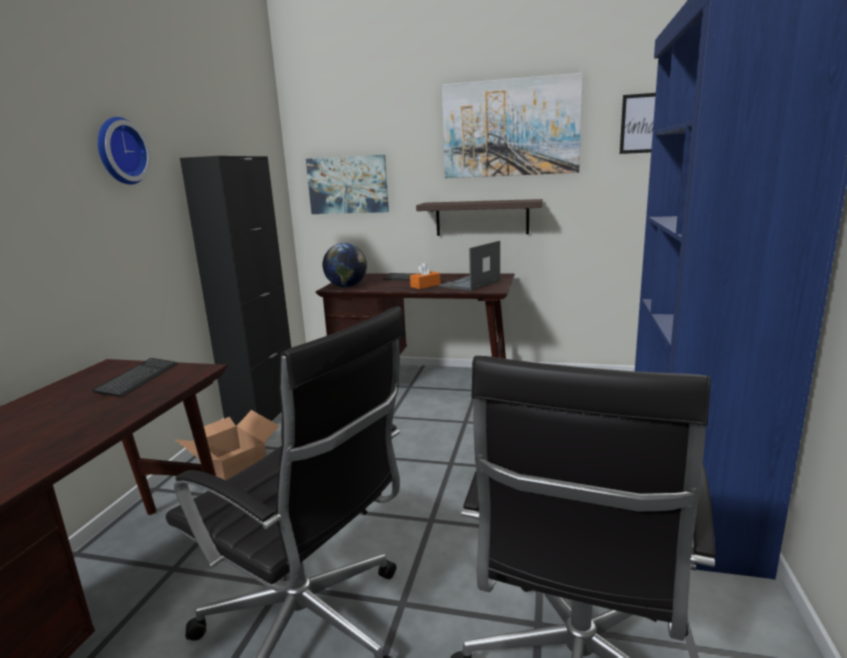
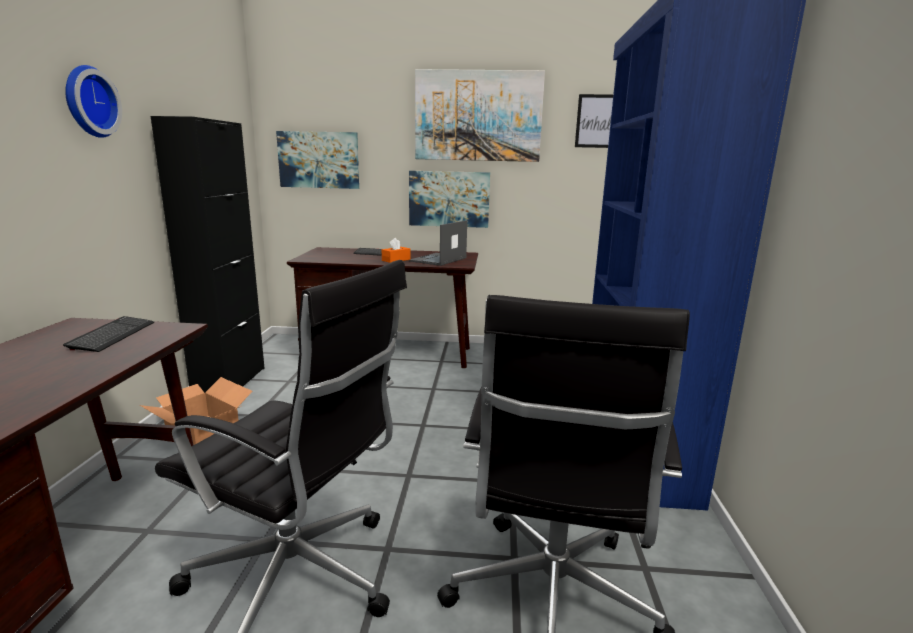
camera: 10 degrees left, 0 degrees up
globe [323,243,367,287] -> none
shelf [416,199,543,236] -> picture [409,171,490,228]

